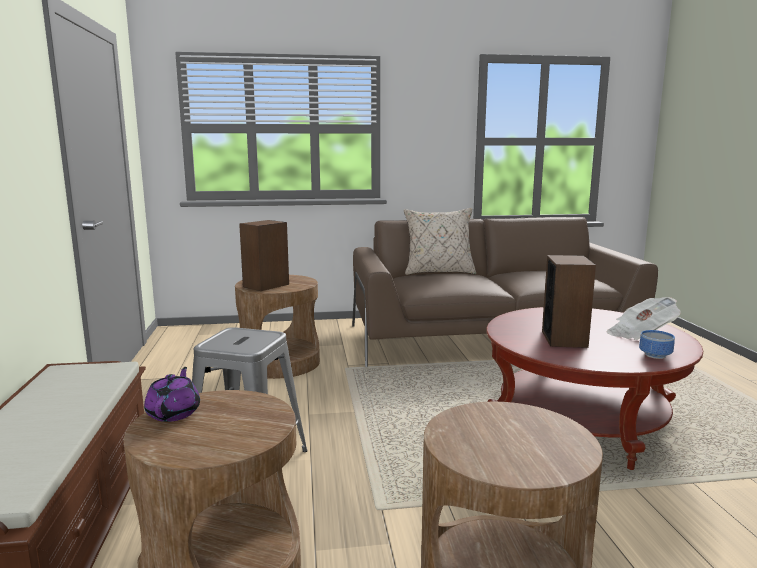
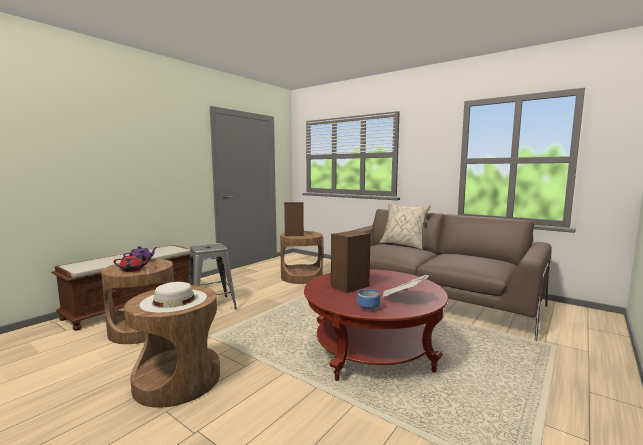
camera: 45 degrees right, 5 degrees down
none -> red teapot [114,253,151,272]
none -> white hat [139,282,207,313]

